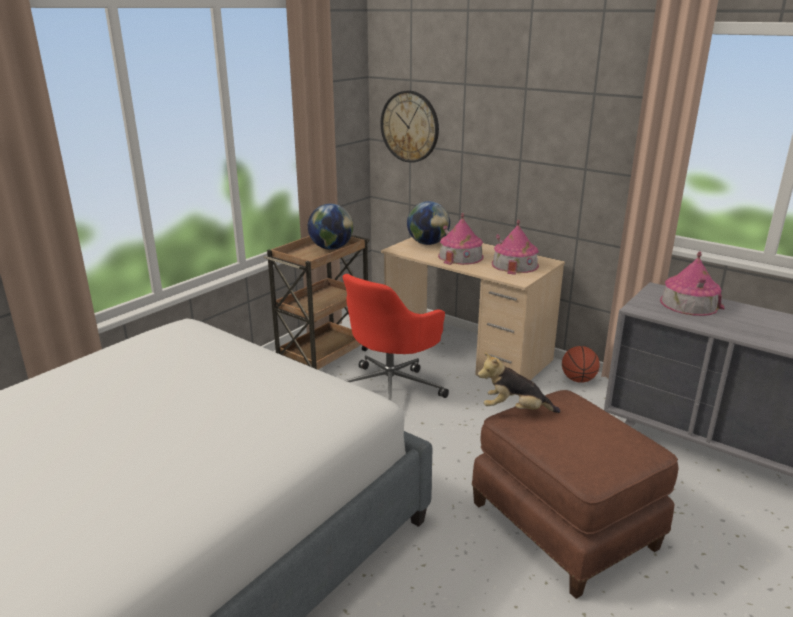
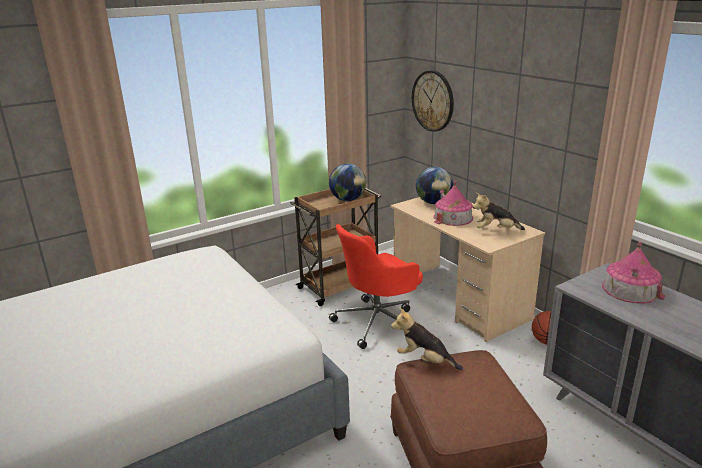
camera: 20 degrees right, 0 degrees up
toy house [492,220,539,275] -> plush toy [473,193,525,230]

